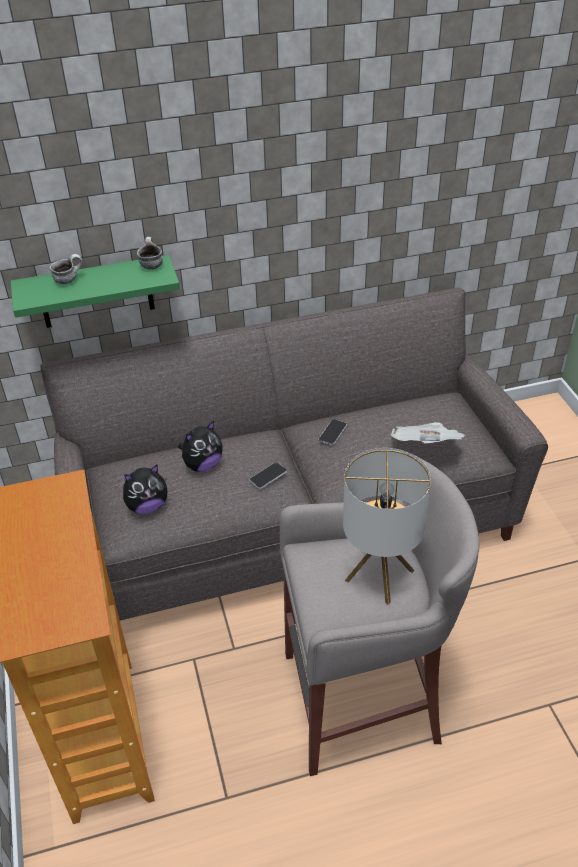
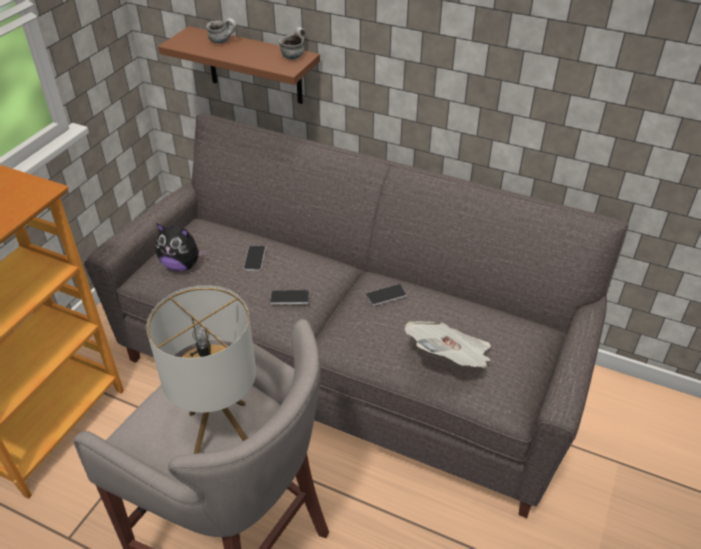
camera: 40 degrees right, 0 degrees up
green shelf [11,255,180,328] -> brown shelf [158,26,320,104]
plush toy [178,421,223,472] -> phone [243,245,266,271]

